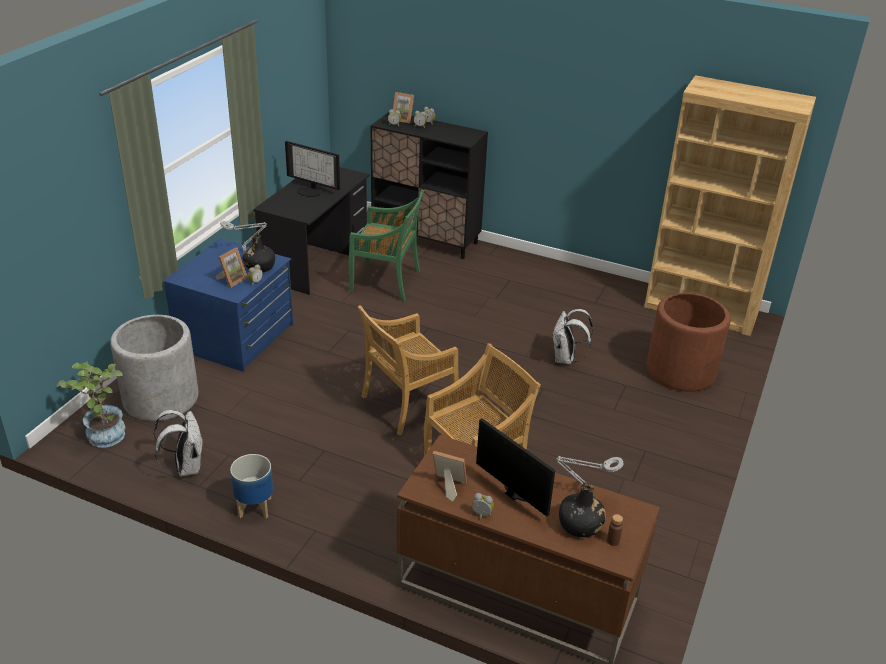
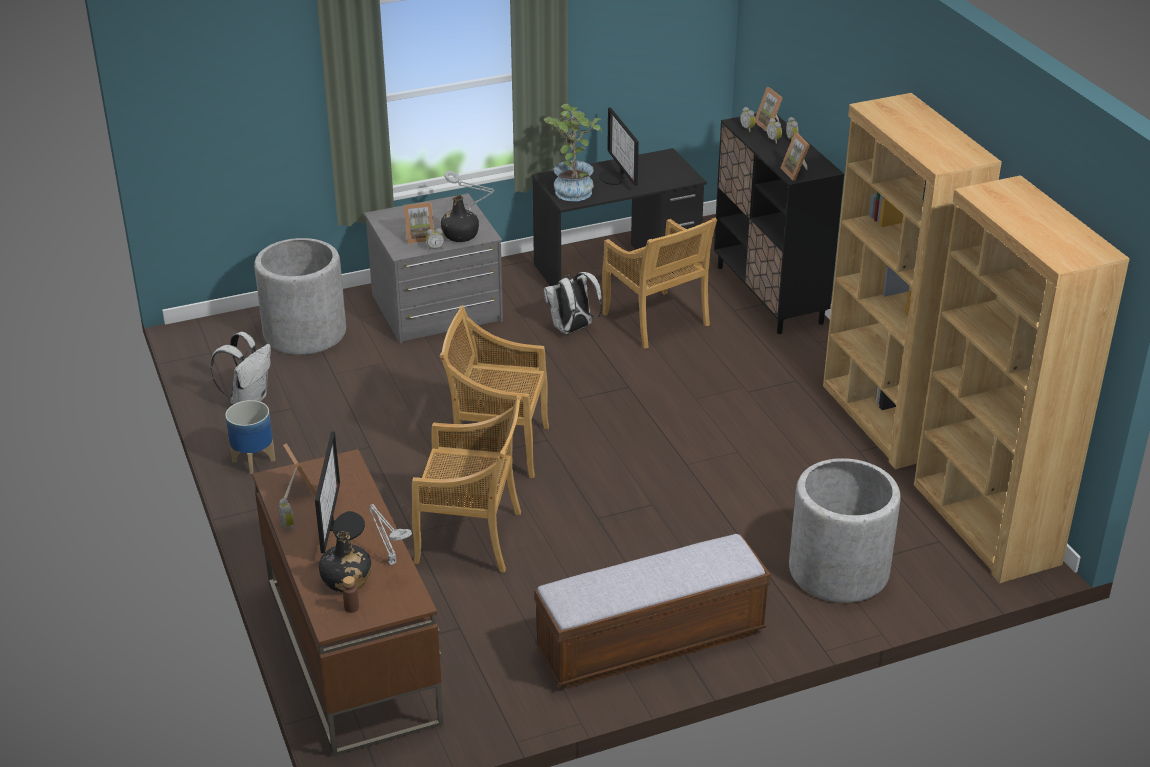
camera: 45 degrees right, 0 degrees up
potted plant [56,362,126,448] -> potted plant moved to [544,104,602,201]
blue dresser [163,239,293,372] -> grey dresser [364,193,503,344]
green chair [349,189,424,301] -> beige chair [602,218,717,349]
white backpack [552,309,593,365] -> white backpack moved to [544,272,602,334]
brown planter [647,293,731,392] -> grey planter [789,458,901,603]
none -> bench [534,534,771,689]
none -> picture frame [780,132,810,181]
none -> brown bookcase [823,93,1002,469]

